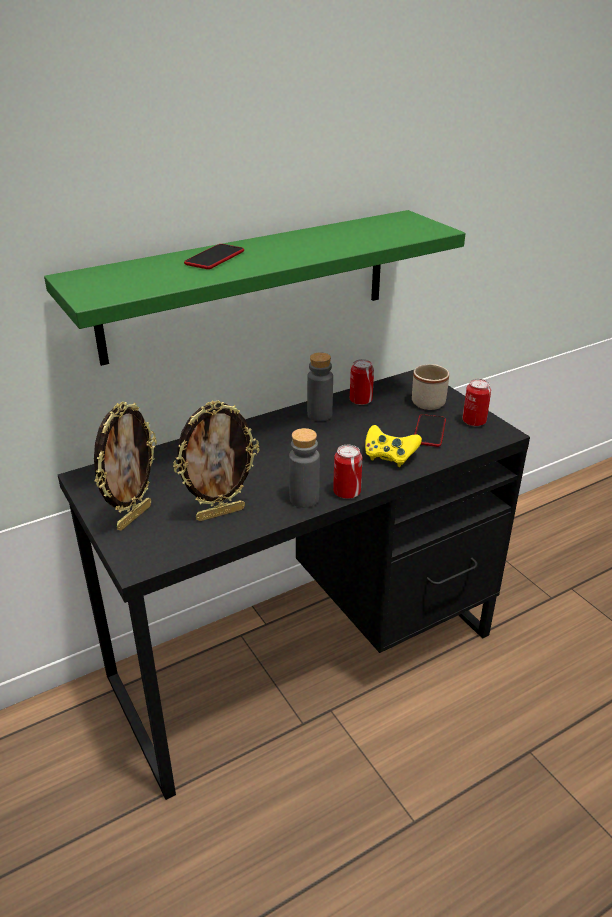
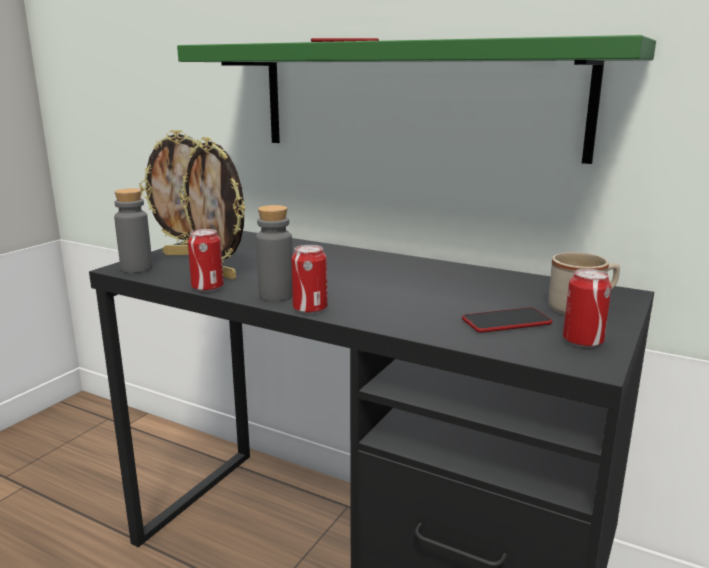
camera: 60 degrees right, 15 degrees down
grey bottle [307,352,333,421] -> grey bottle moved to [114,188,153,273]
can [350,359,374,405] -> can moved to [188,229,224,292]
yellow game controller [365,425,422,467] -> none

